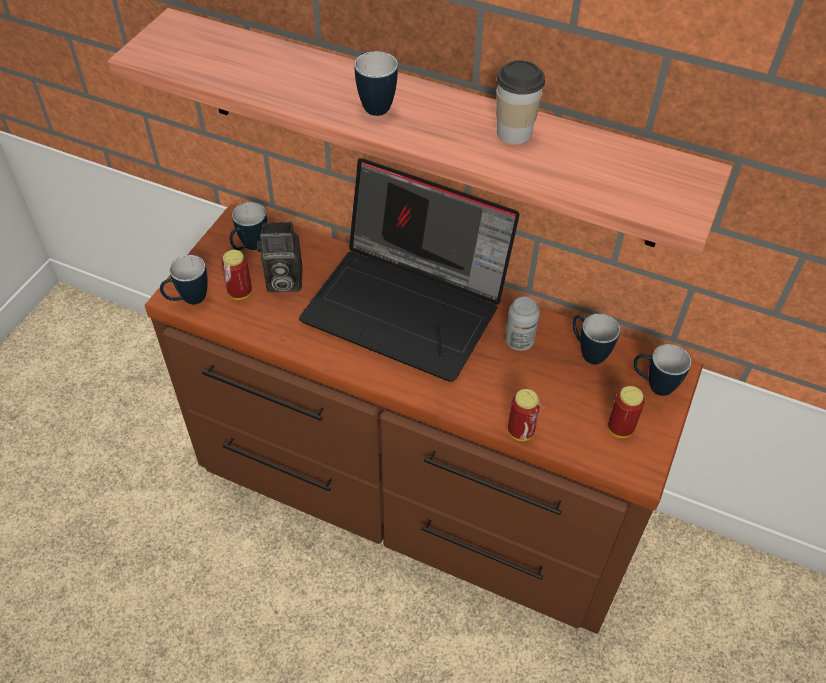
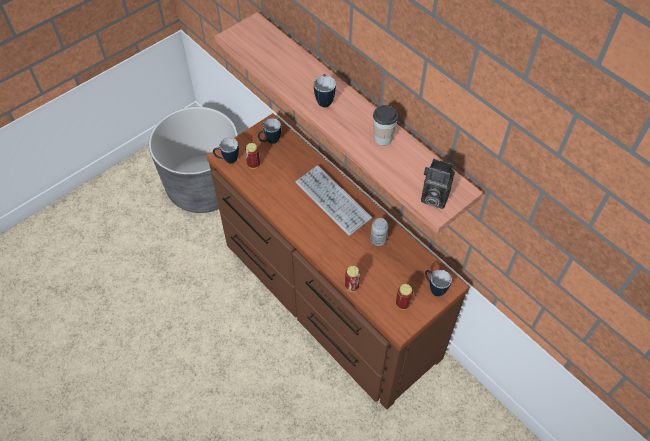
camera: 25 degrees right, 5 degrees up
camera [257,222,302,292] -> camera moved to [421,159,455,209]
laptop [299,158,520,382] -> keyboard [296,165,372,236]
mug [573,314,620,364] -> none
none -> grey planter [149,107,238,213]

